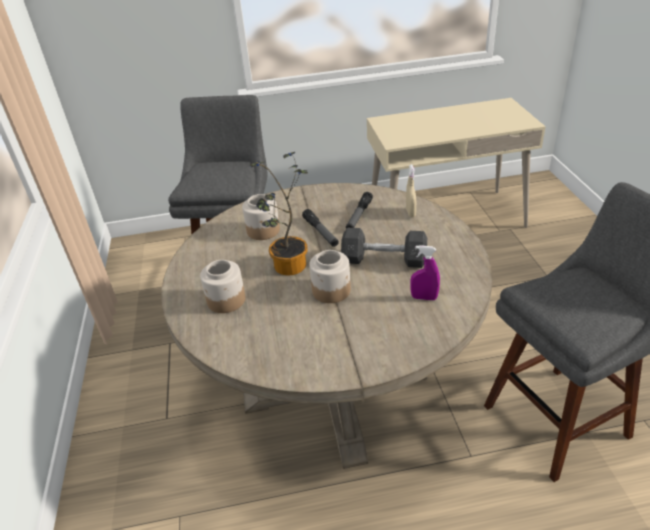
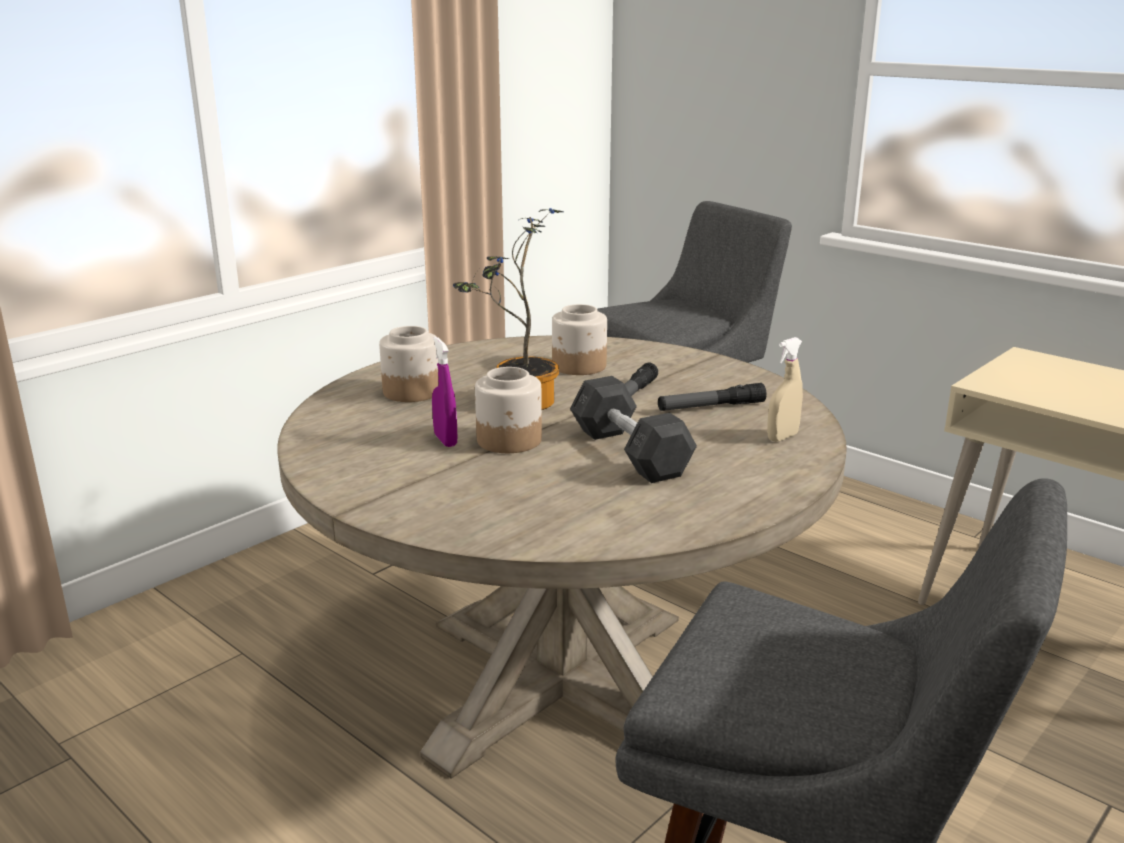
camera: 50 degrees right, 15 degrees down
purple spray bottle [410,245,440,300] -> purple spray bottle moved to [432,337,457,447]

